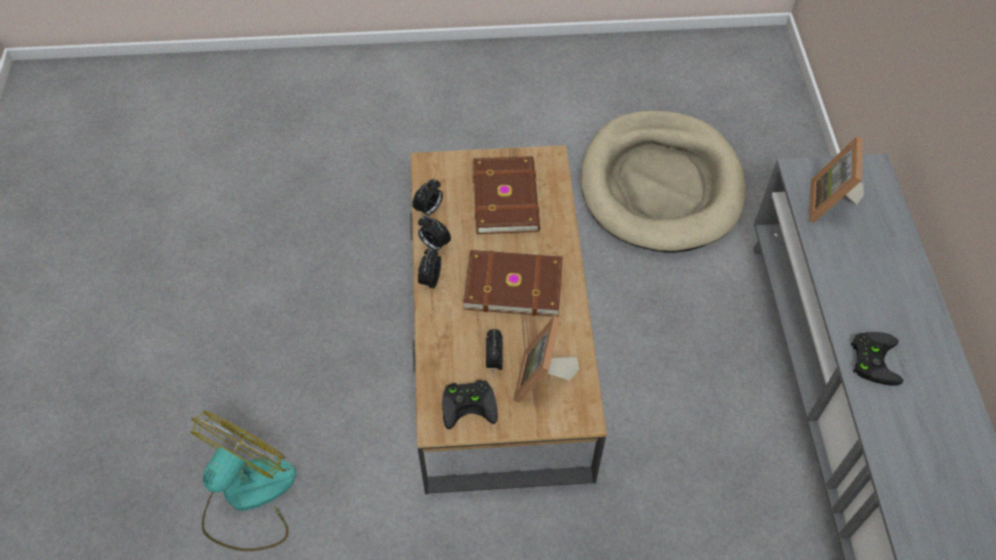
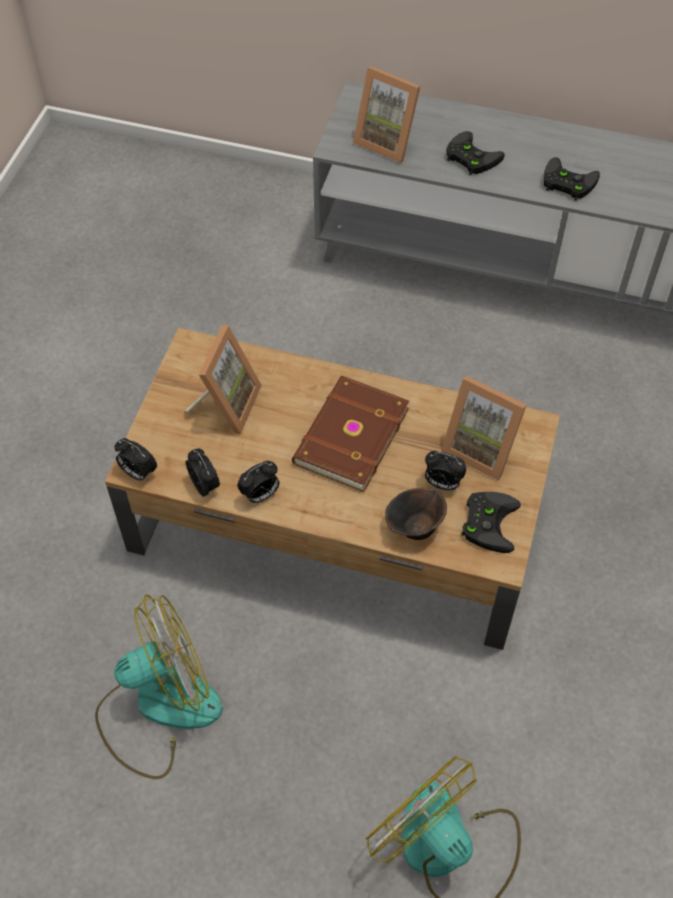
camera: 70 degrees left, 0 degrees up
alarm clock [418,249,441,289] -> alarm clock moved to [114,438,157,481]
brown book [473,156,540,234] -> picture frame [184,325,262,434]
beige dog bed [581,110,746,253] -> none
none -> fan [95,595,223,779]
none -> brown bowl [385,488,447,540]
none -> black game controller [446,131,505,175]

